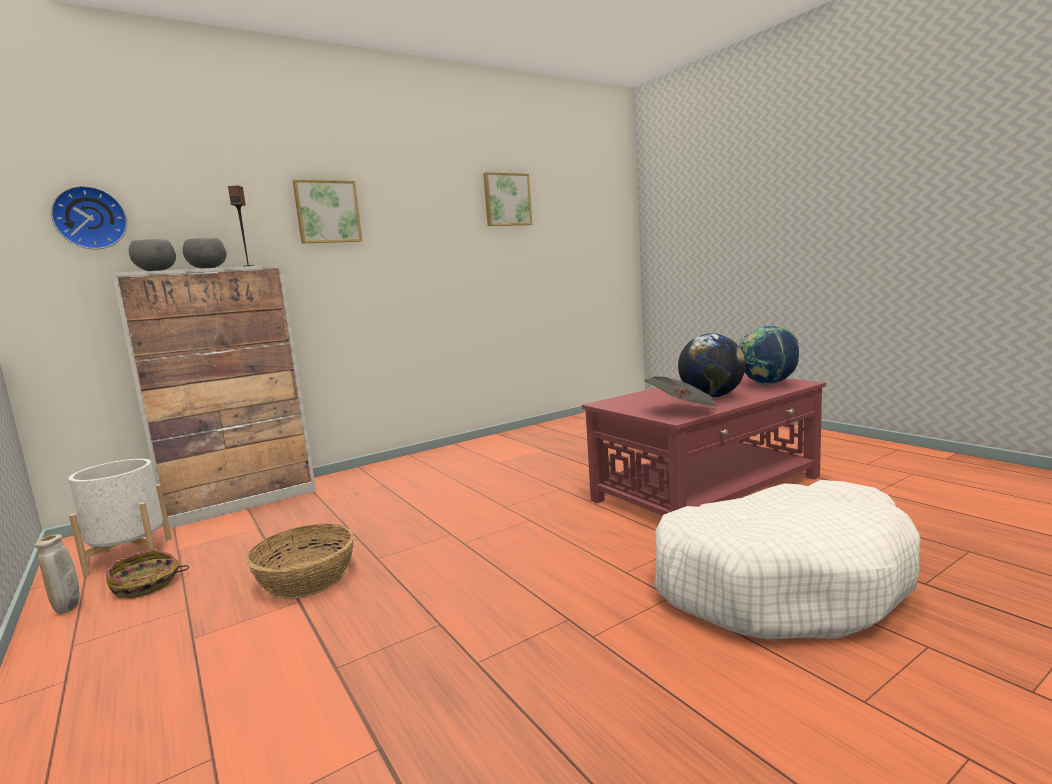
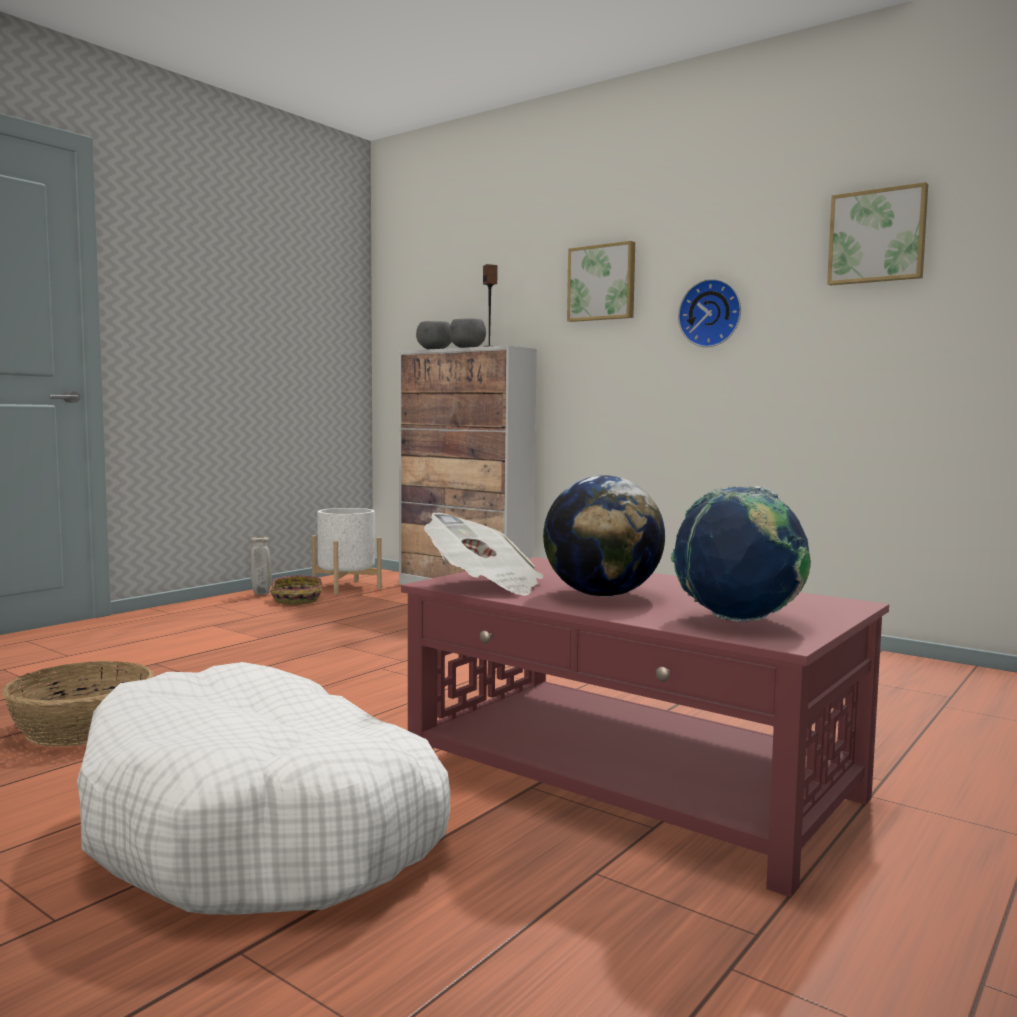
camera: 70 degrees right, 5 degrees down
wall clock [51,186,127,249] -> wall clock moved to [678,279,741,347]
basket [246,524,354,599] -> basket moved to [2,661,154,747]

